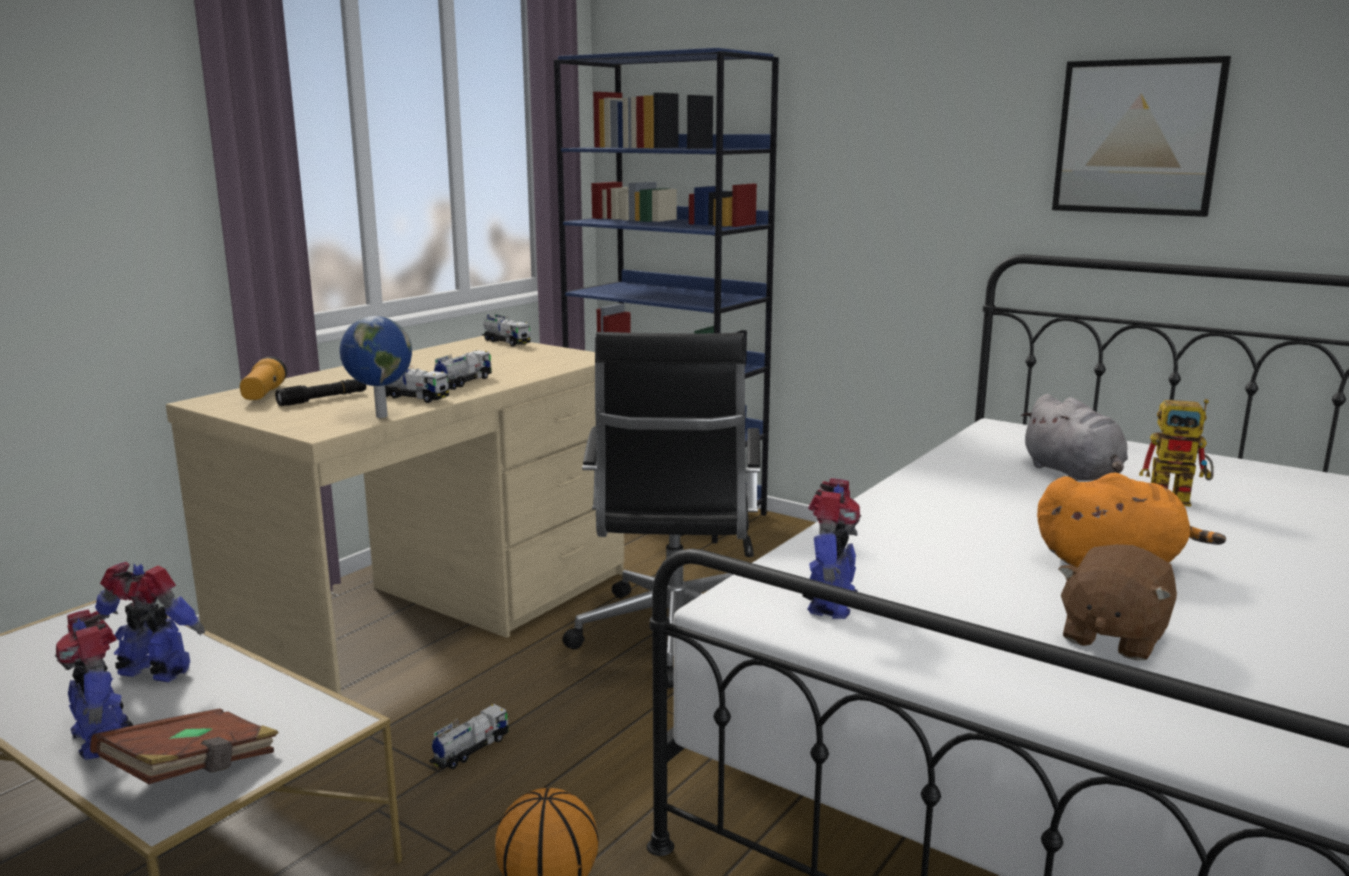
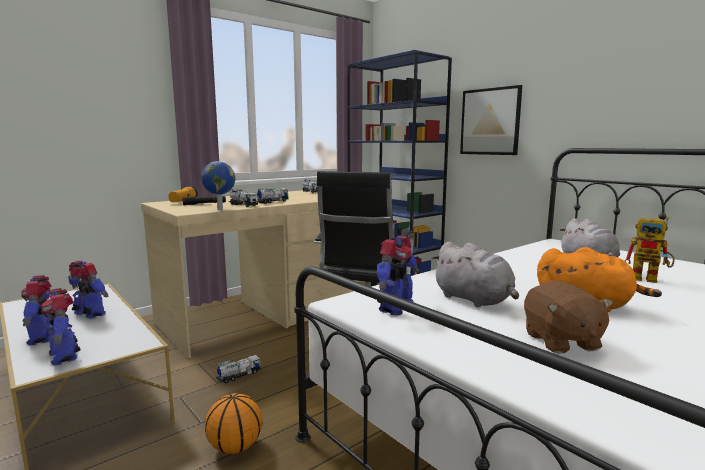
camera: 15 degrees right, 5 degrees down
brown book [90,708,278,784] -> toy robot [41,288,80,366]
picture [1052,56,1231,217] -> picture moved to [460,85,522,155]
brown plush toy [1059,544,1177,661] -> brown plush toy turned 60 degrees counterclockwise [524,281,613,354]
none -> grey plush toy [432,241,519,307]

